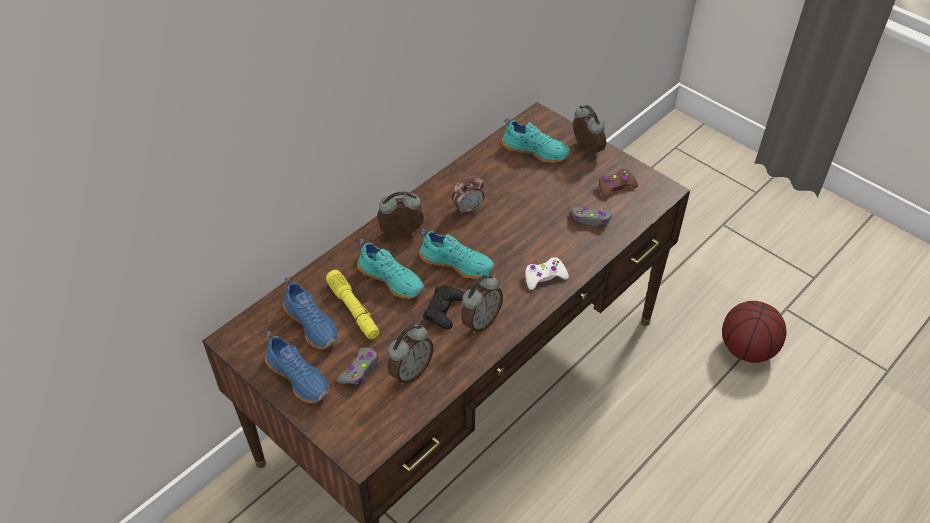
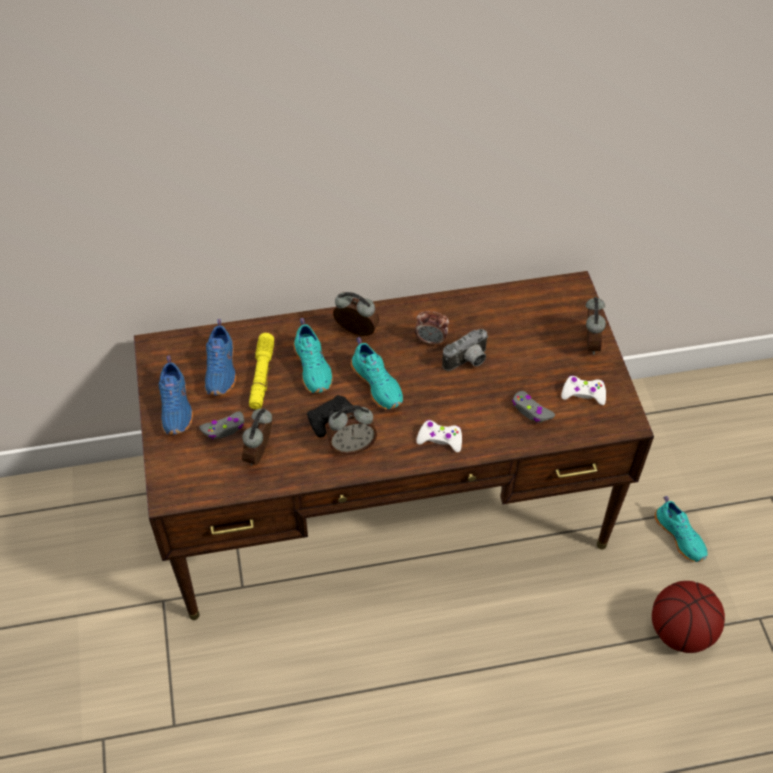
camera: 35 degrees right, 5 degrees up
alarm clock [388,324,433,385] -> alarm clock turned 120 degrees clockwise [242,408,272,466]
turquoise shoe [502,118,570,163] -> turquoise shoe moved to [655,496,707,562]
brown game controller [599,169,638,199] -> white game controller [561,376,606,405]
none -> camera [442,329,489,371]

